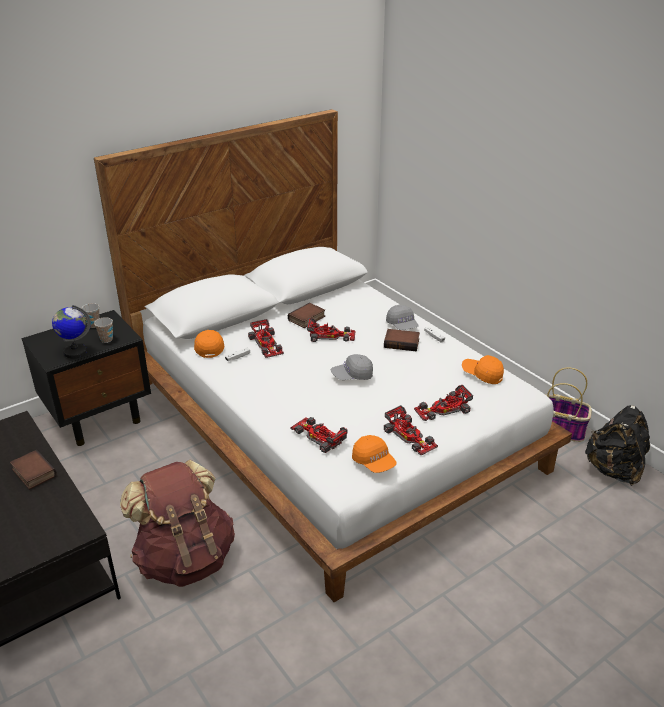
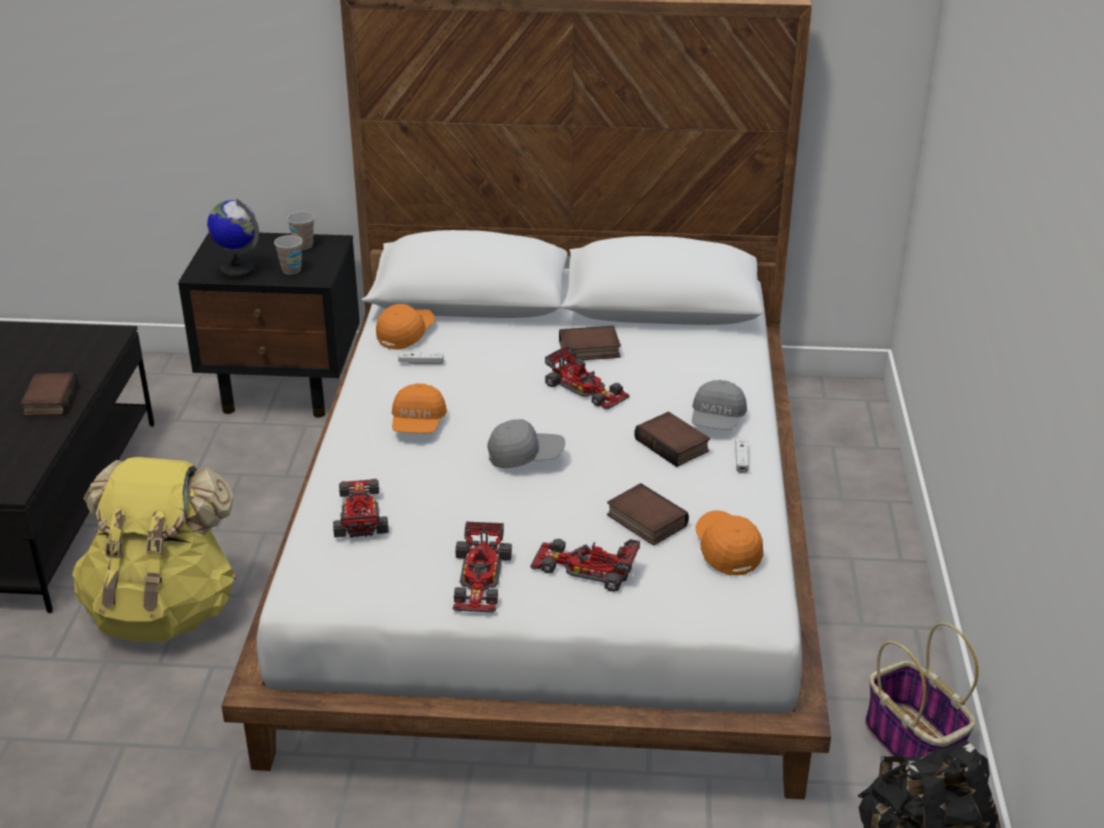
camera: 40 degrees right, 0 degrees up
brown backpack [120,460,235,587] -> yellow backpack [72,457,236,642]
toy car [248,319,284,358] -> none
grey cap [331,354,373,380] -> grey cap turned 150 degrees clockwise [488,419,565,468]
orange cap [352,435,397,473] -> orange cap moved to [392,383,447,433]
none -> book [607,483,689,545]

